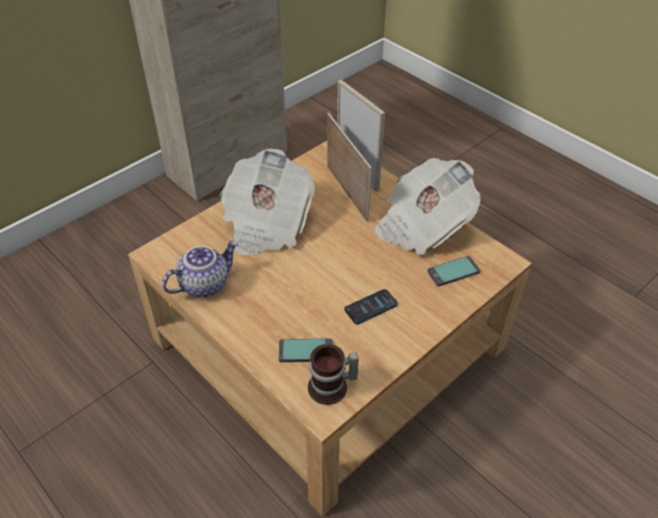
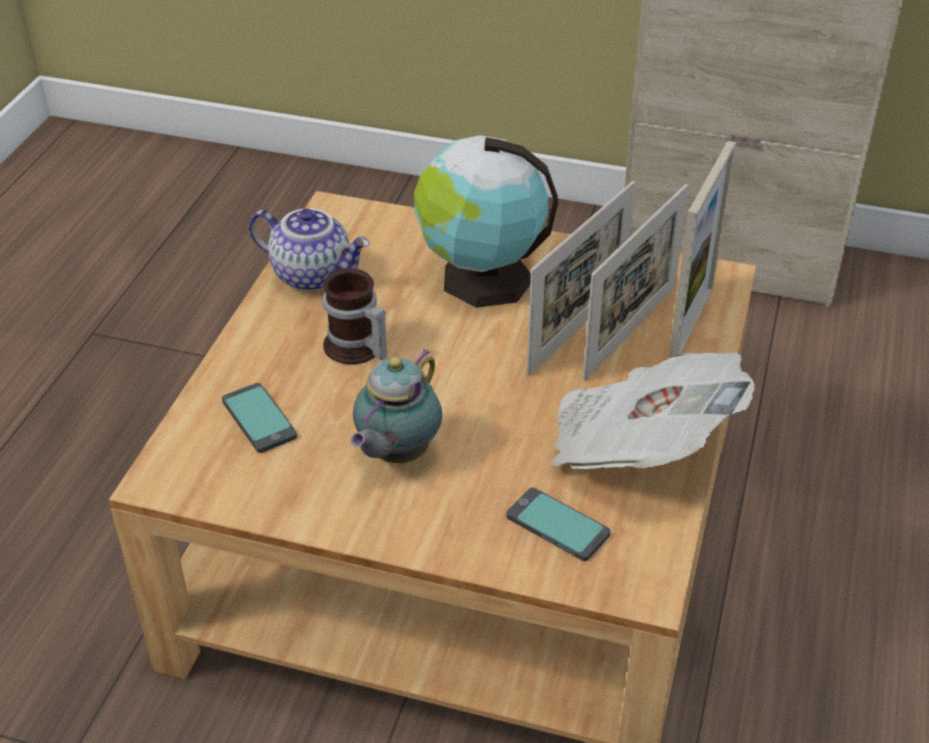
camera: 60 degrees right, 5 degrees down
newspaper [220,149,315,255] -> globe [414,135,558,308]
mug [308,344,359,405] -> mug moved to [323,268,387,364]
phone [344,289,398,324] -> teapot [350,349,442,463]
none -> picture frame [527,181,635,375]

